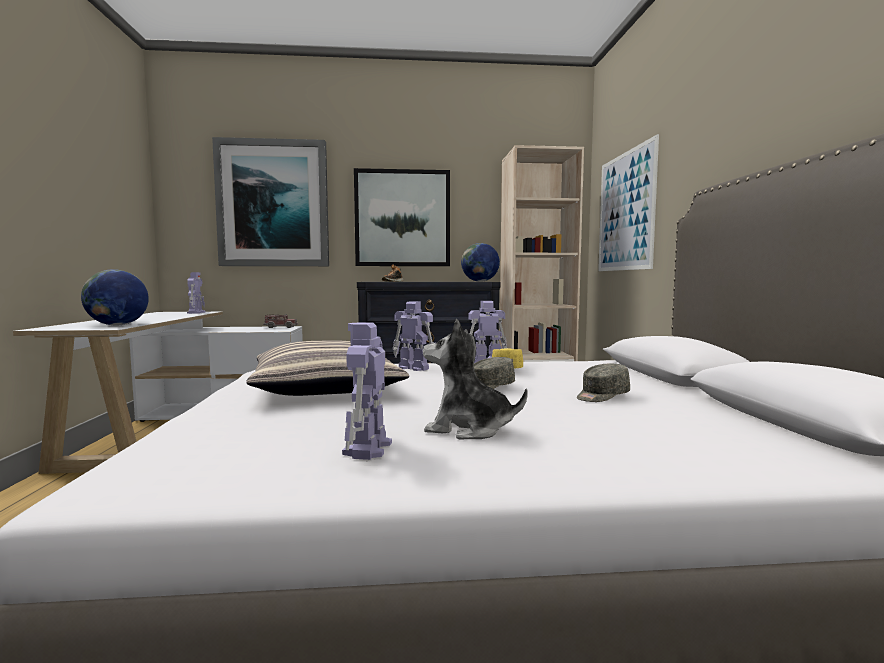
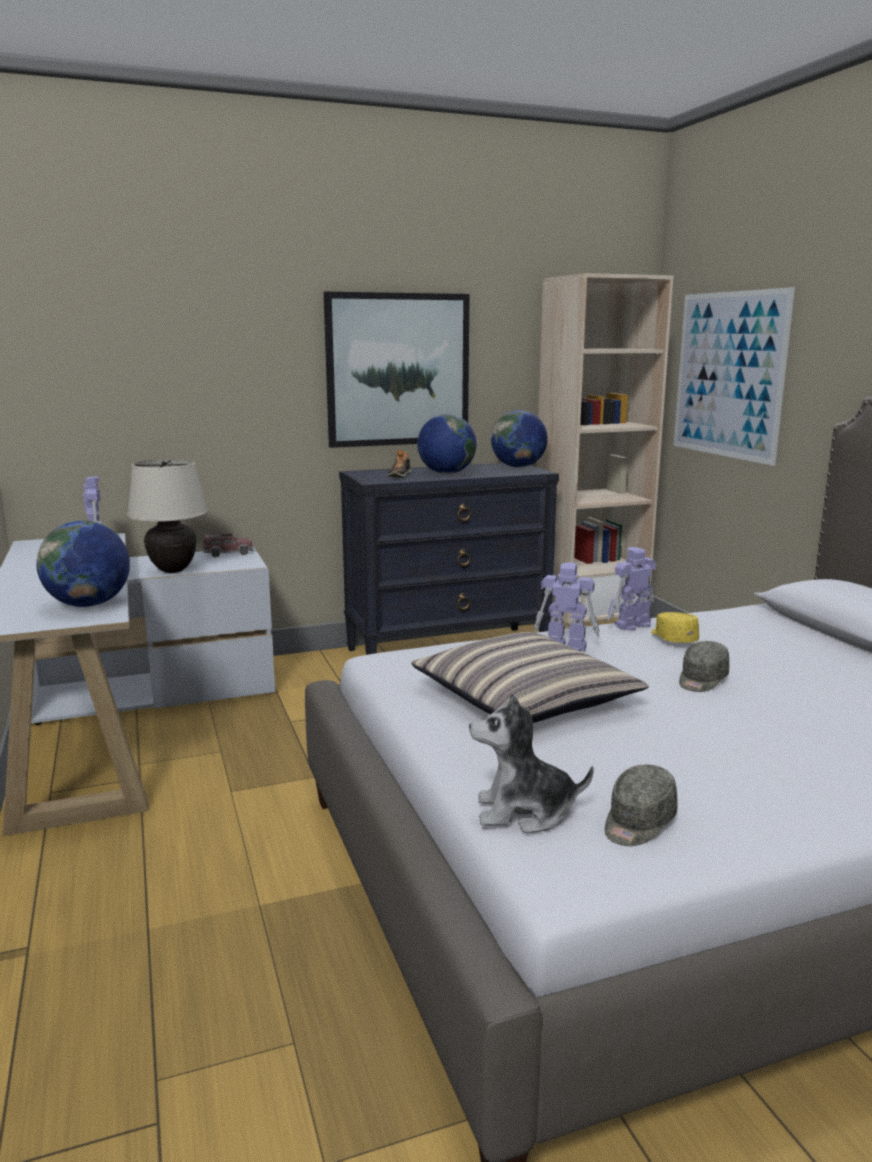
camera: 15 degrees left, 10 degrees up
picture [212,137,329,266] -> none
toy robot [342,322,392,460] -> none
plush toy [423,319,528,440] -> plush toy moved to [469,693,594,833]
grey cap [577,364,630,402] -> grey cap moved to [605,765,678,846]
none -> beige table lamp [127,459,208,573]
none -> globe [417,414,477,474]

